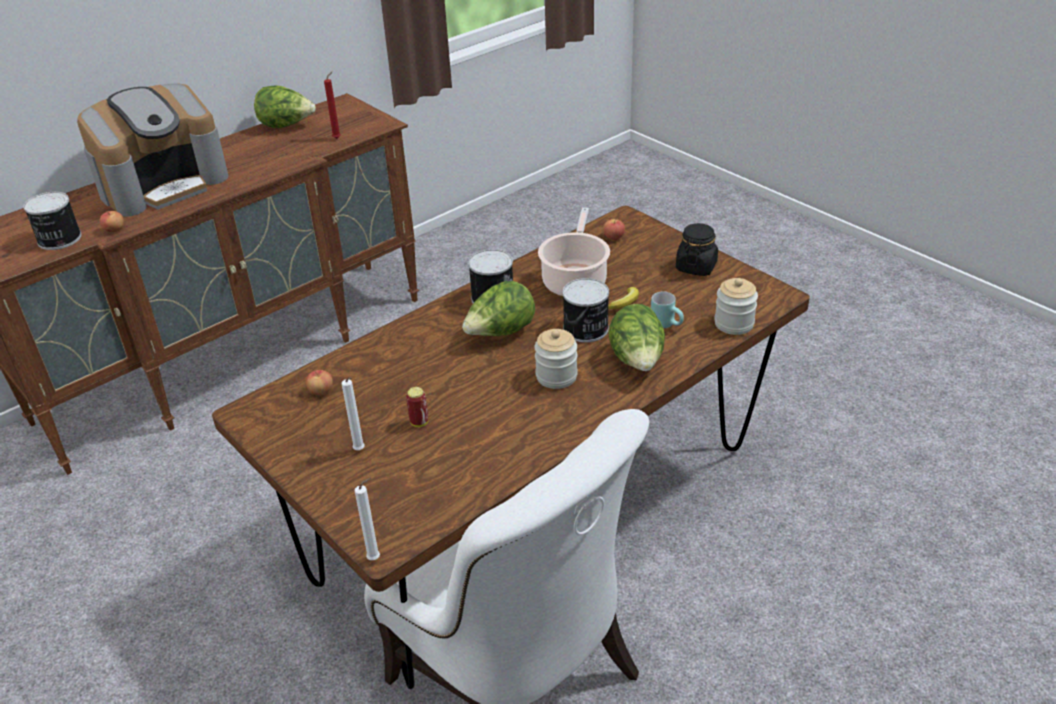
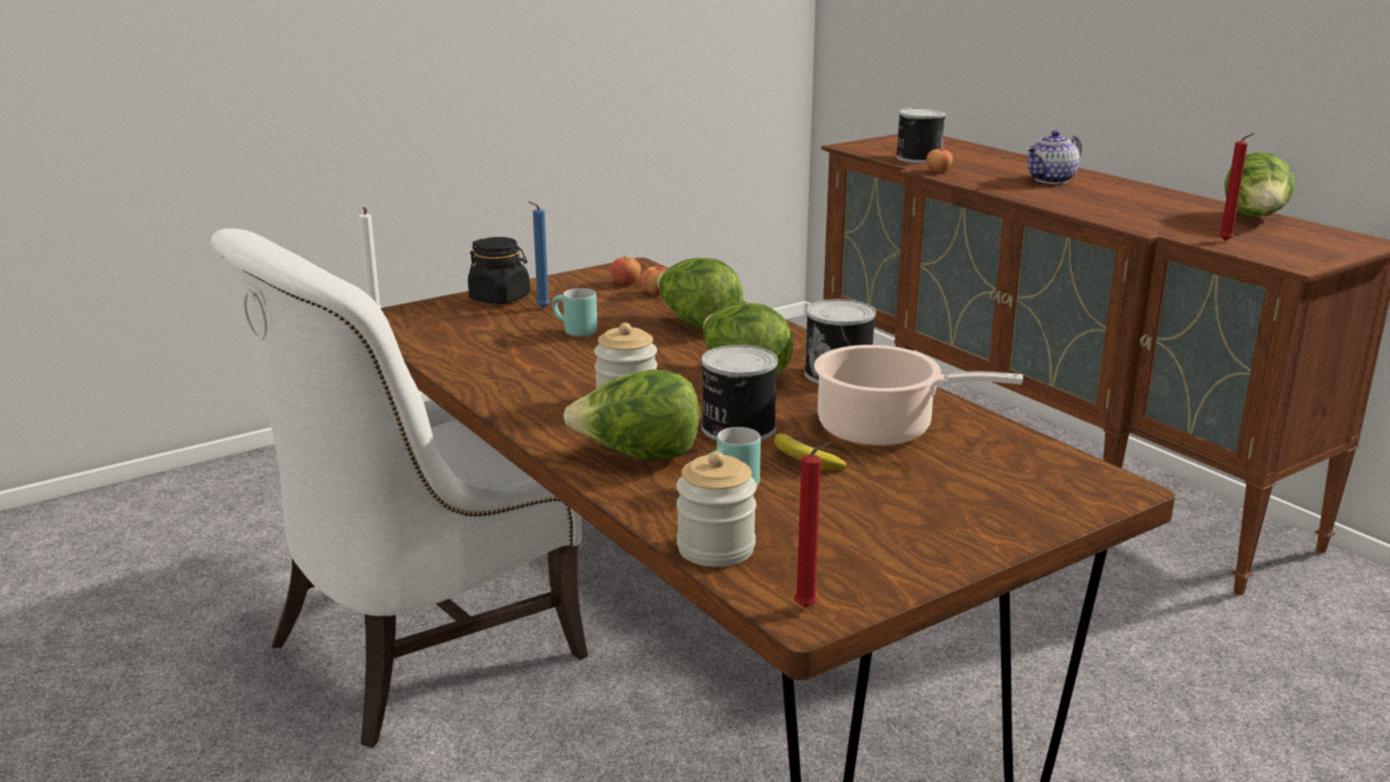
camera: 95 degrees right, 15 degrees down
coffee machine [77,83,229,217] -> teapot [1026,130,1082,184]
white candle [341,377,365,450] -> blue candle [528,201,550,308]
can [406,387,428,427] -> turquoise mug [552,288,597,337]
apple [603,219,625,240] -> apple moved to [611,255,641,285]
black jar [676,223,718,276] -> black jar moved to [468,237,530,304]
none -> lettuce [657,258,743,329]
none -> red candle [794,442,832,608]

